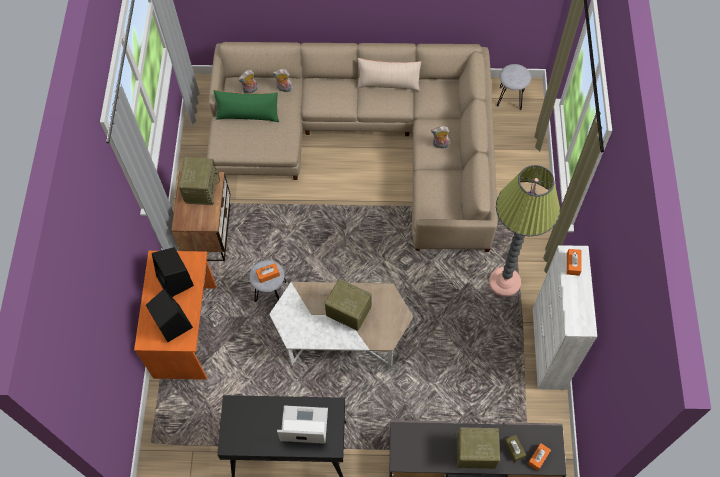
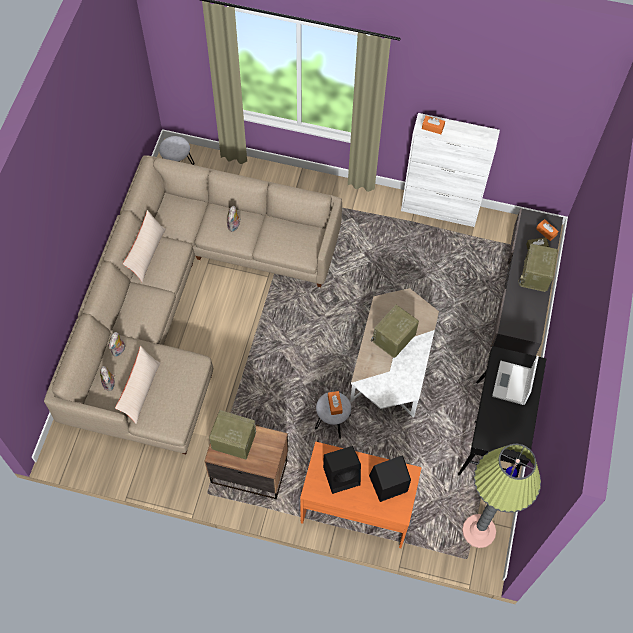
camera: 80 degrees left, 0 degrees up
green pillow [213,90,279,122] -> beige pillow [115,346,161,424]
floor lamp [489,165,560,297] -> floor lamp moved to [462,444,541,548]

